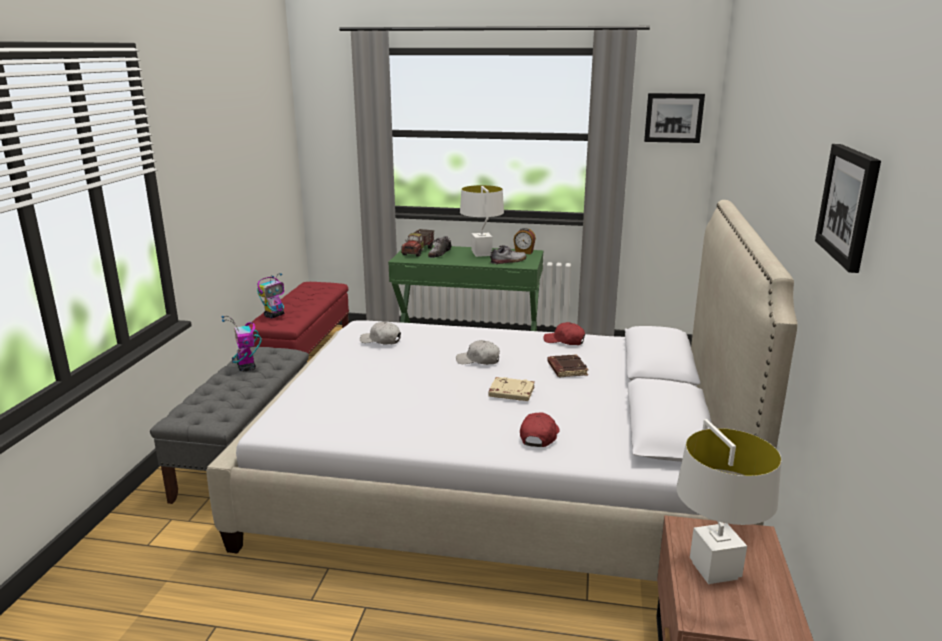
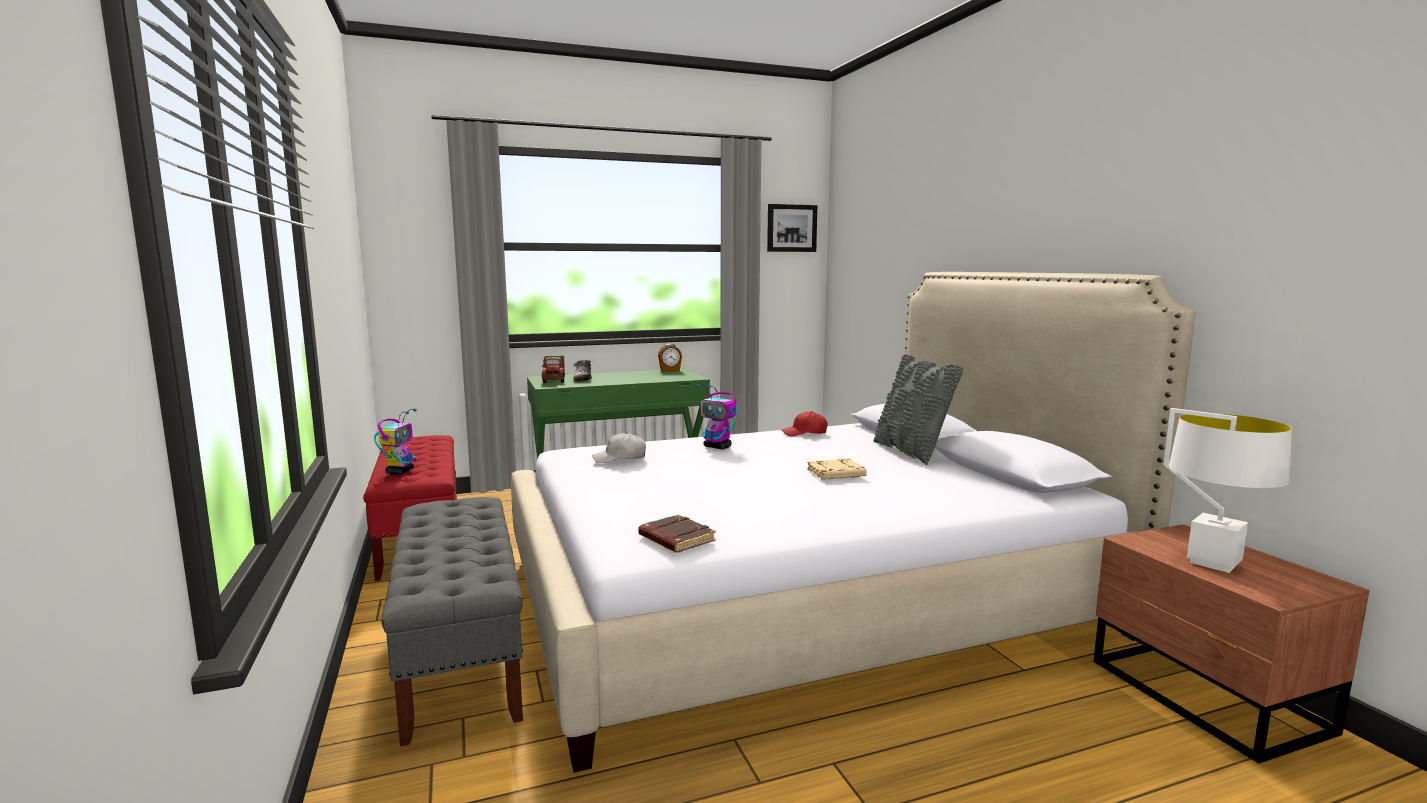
camera: 30 degrees left, 10 degrees down
toy robot [221,316,262,371] -> toy robot moved to [697,384,737,449]
white cap [456,340,500,365] -> none
white table lamp [460,185,504,257] -> none
shoe [490,245,526,264] -> none
red cap [520,412,560,447] -> none
brown book [547,354,589,377] -> brown book moved to [638,515,716,553]
picture [815,144,881,273] -> none
none -> grey pillow [874,354,963,465]

